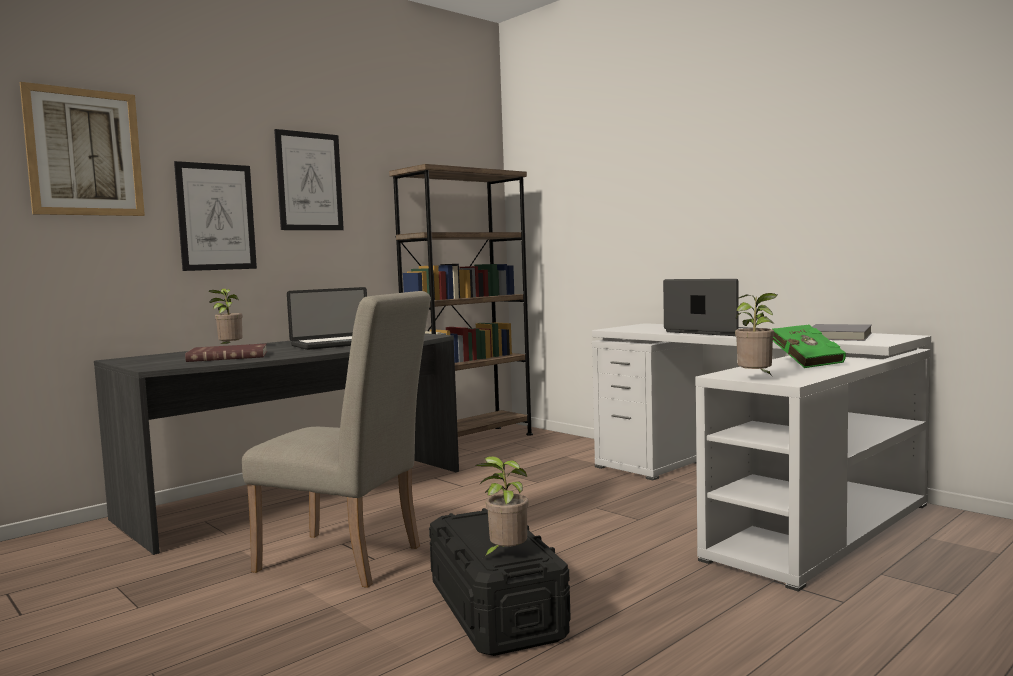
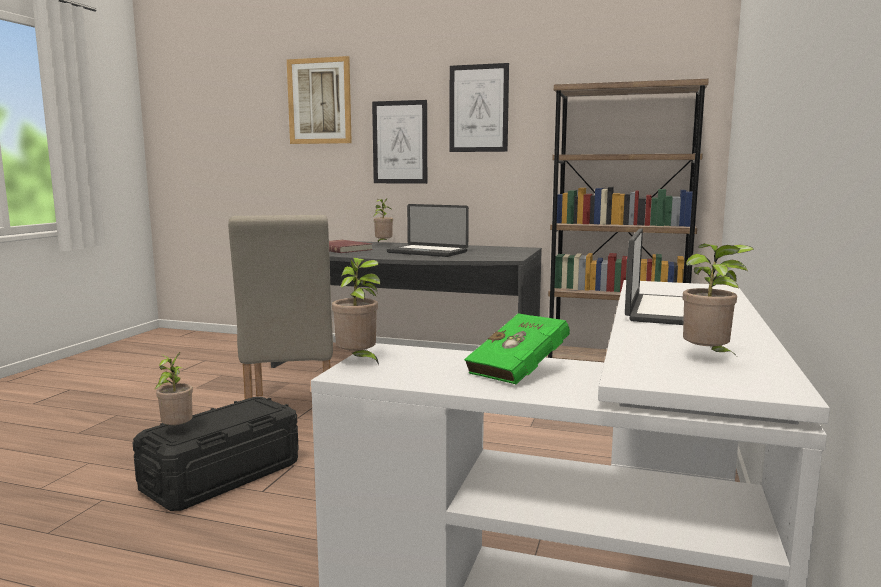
camera: 60 degrees right, 5 degrees up
grey book [812,324,872,341] -> potted plant [683,244,755,355]

